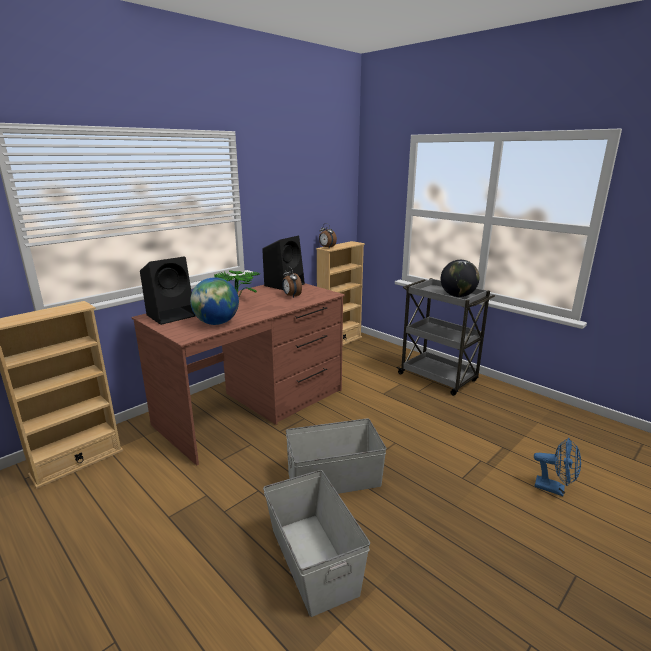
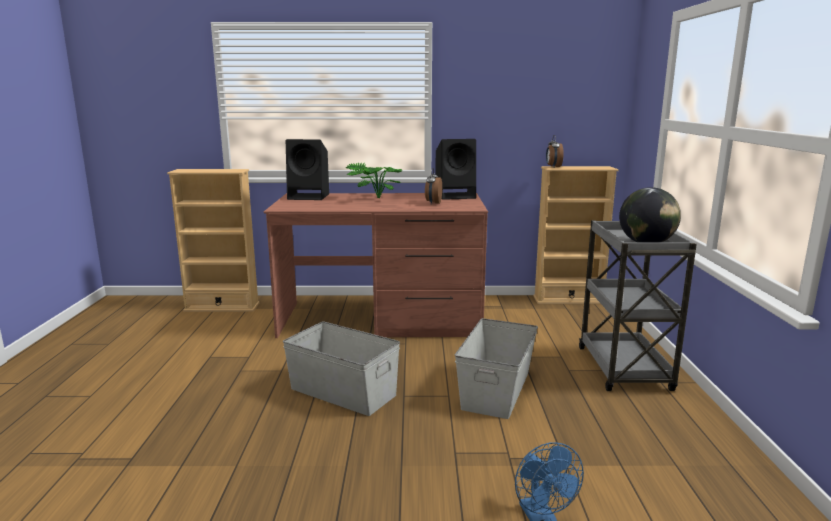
camera: 45 degrees right, 5 degrees down
globe [190,277,239,325] -> none
grey storage box [263,470,370,617] -> grey storage box moved to [455,318,538,419]

